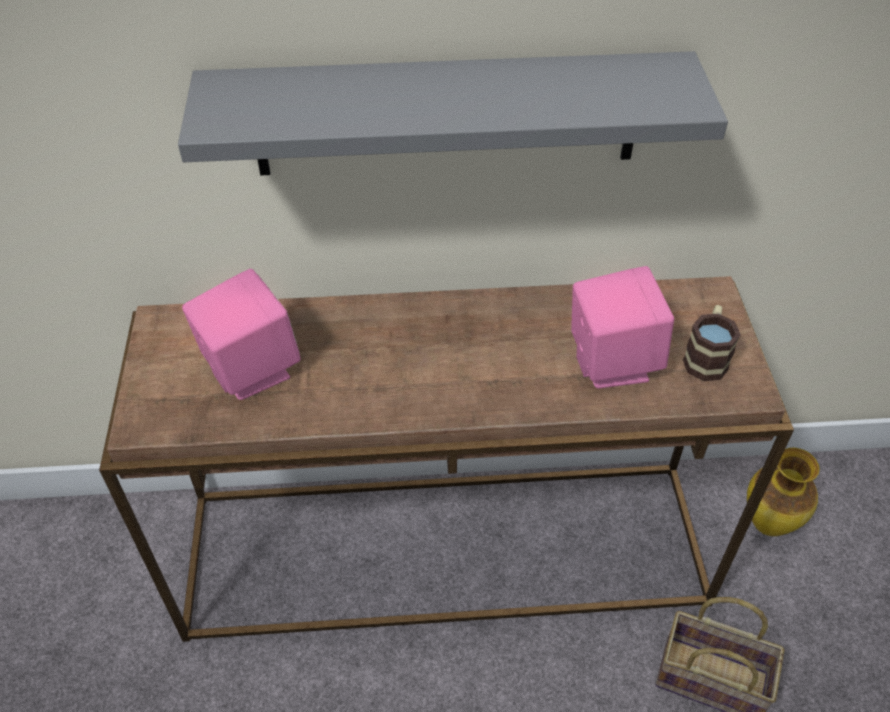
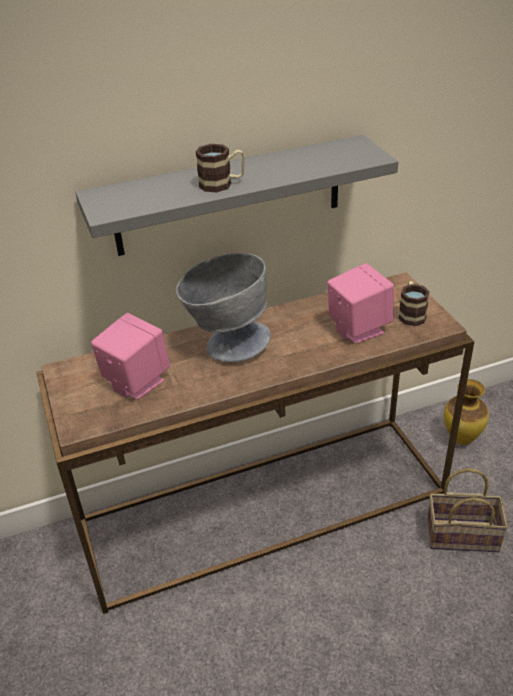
camera: 15 degrees left, 10 degrees down
none -> grey bowl [176,253,271,362]
none -> mug [195,144,245,192]

